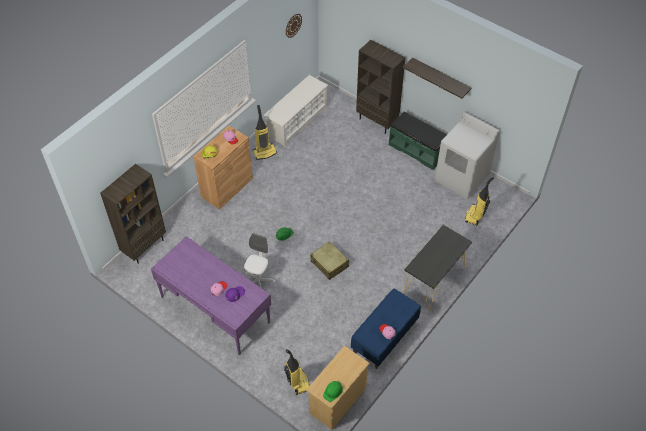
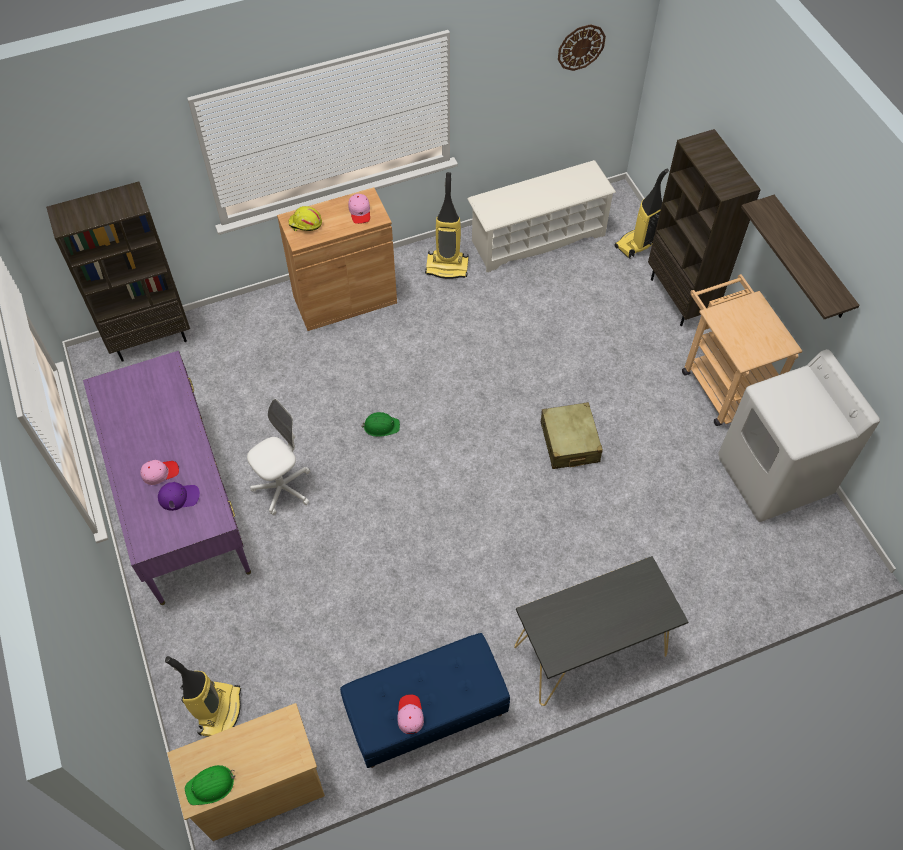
camera: 30 degrees right, 5 degrees up
beige suitcase [310,241,349,280] -> beige suitcase moved to [541,402,603,469]
green bench [389,111,447,170] -> beige cart [682,274,803,426]
vacuum cleaner [465,177,494,225] -> vacuum cleaner moved to [615,169,669,259]

